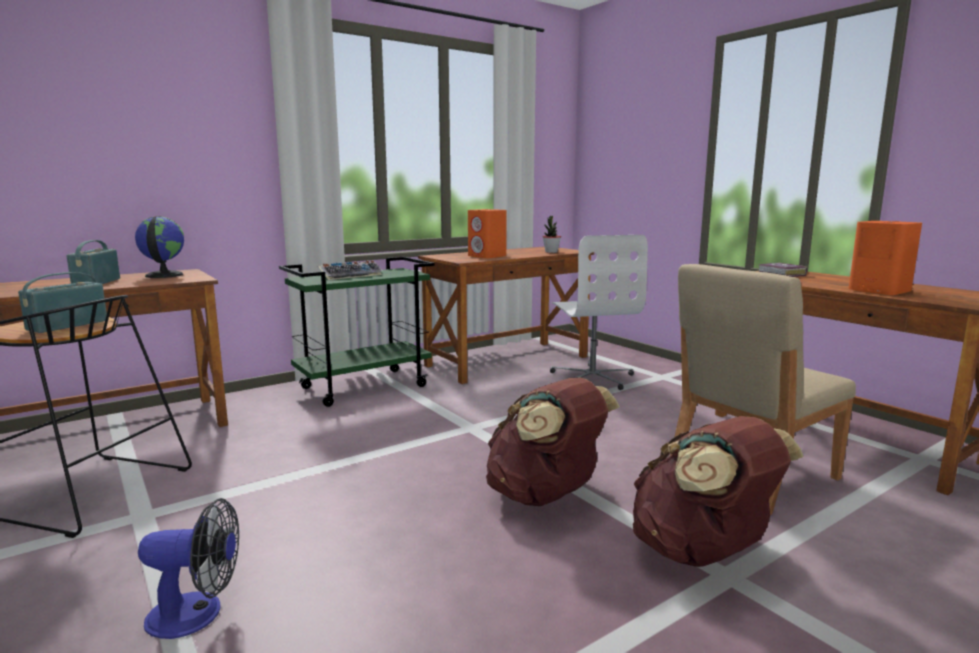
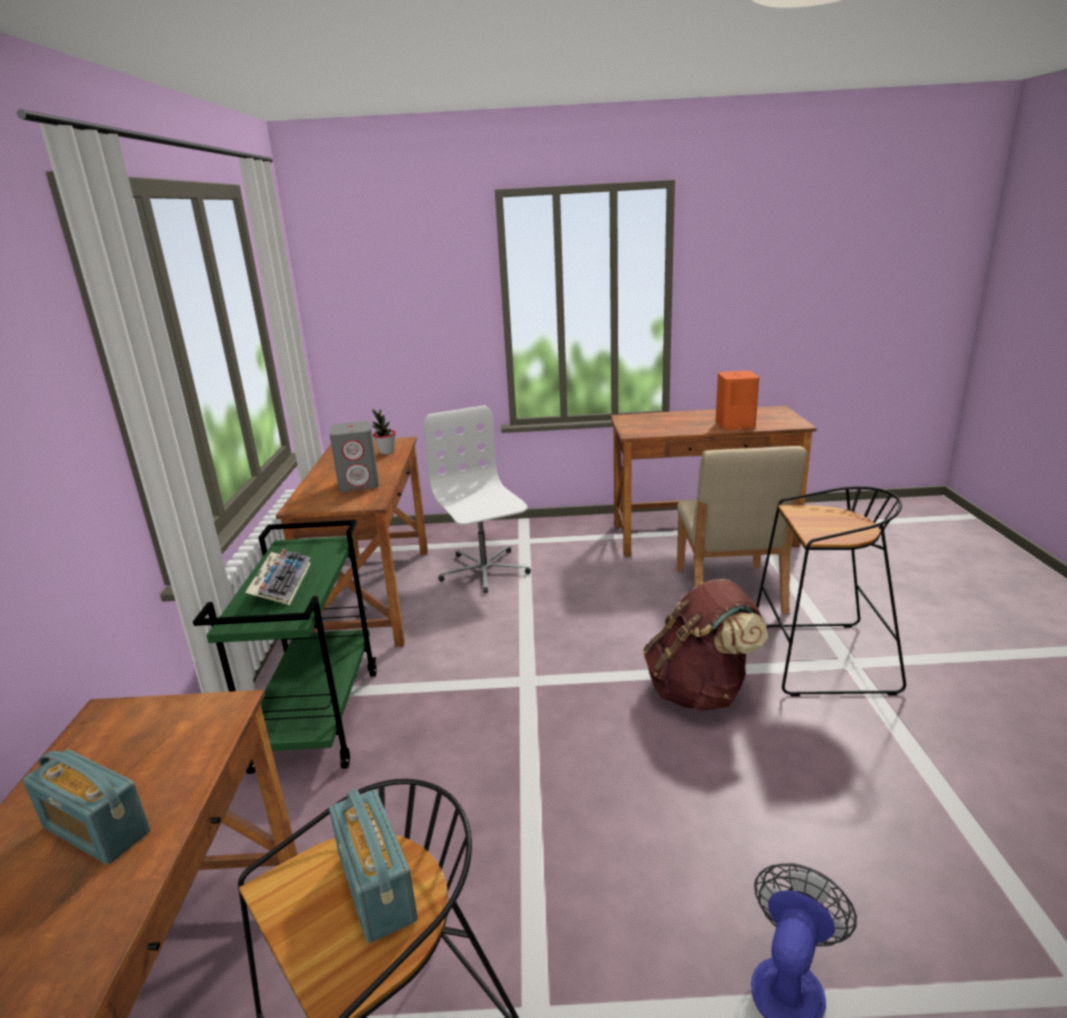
camera: 55 degrees left, 10 degrees up
globe [135,216,184,278] -> none
orange speaker [468,209,507,258] -> grey speaker [329,421,379,492]
white office chair [550,235,648,390] -> white office chair turned 135 degrees counterclockwise [424,405,531,593]
brown backpack [633,416,804,567] -> black stool [756,486,906,696]
book [758,262,807,277] -> none

